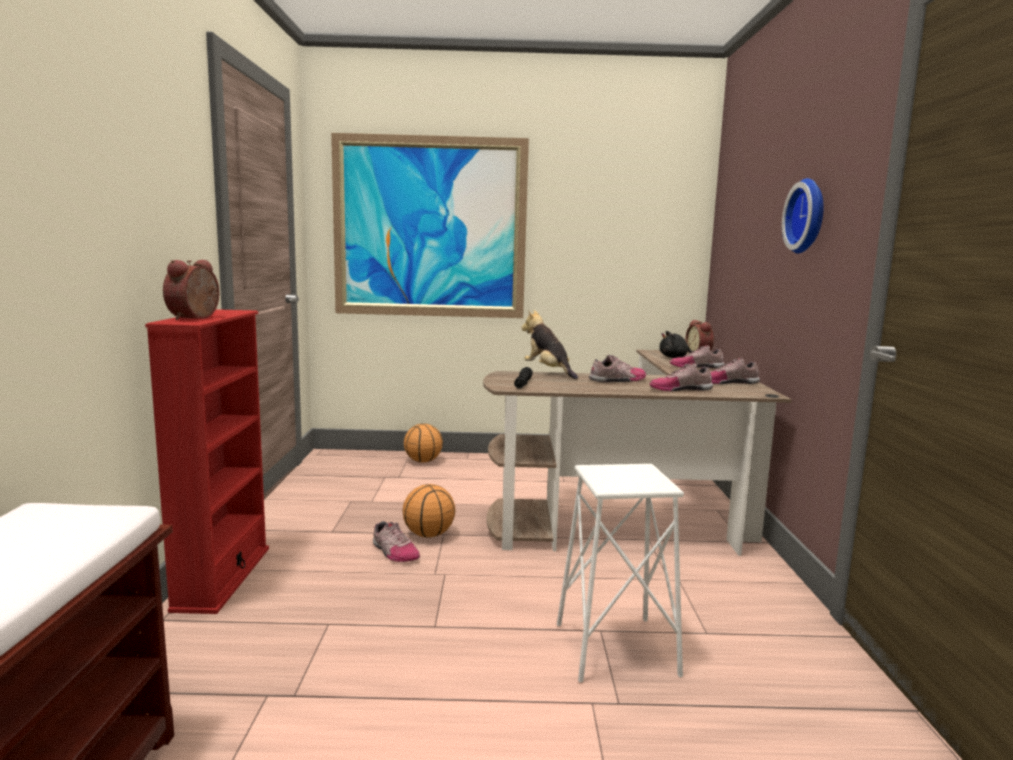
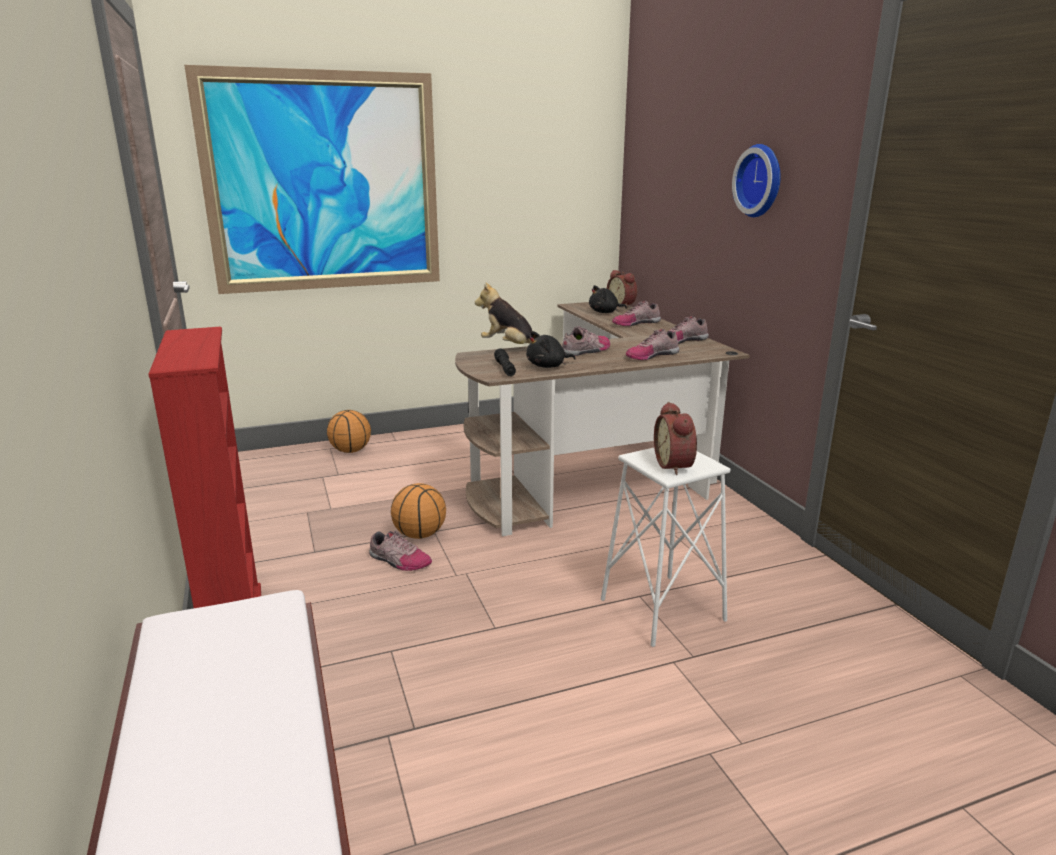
camera: 20 degrees left, 10 degrees up
alarm clock [163,260,219,320] -> alarm clock moved to [654,402,697,475]
none -> black plush toy [526,331,576,368]

